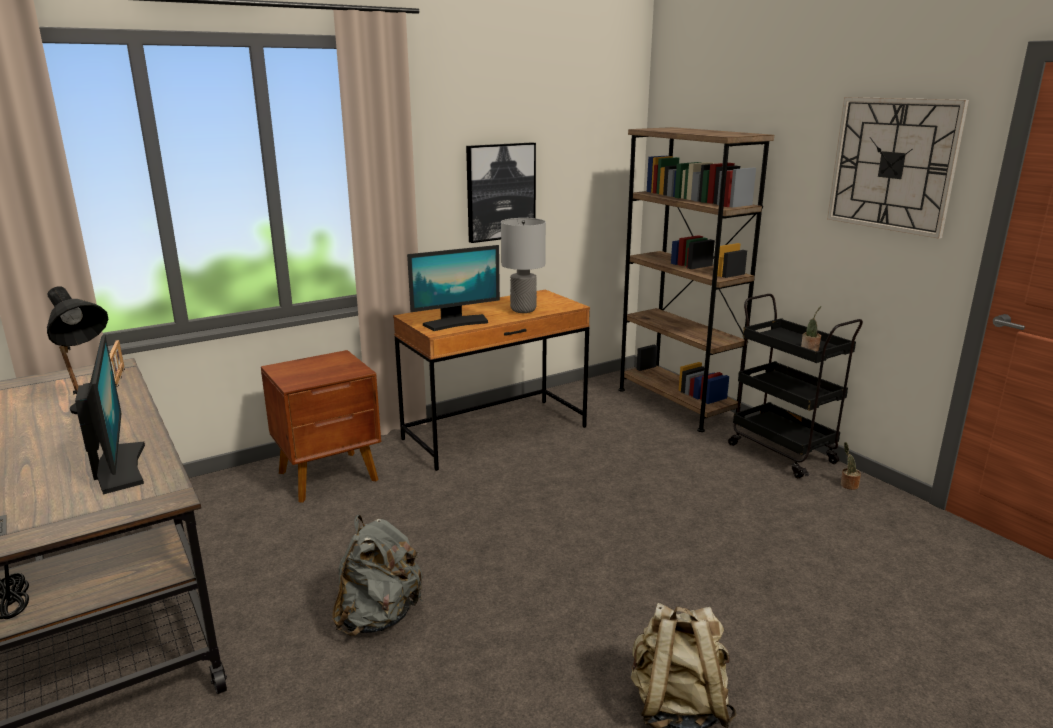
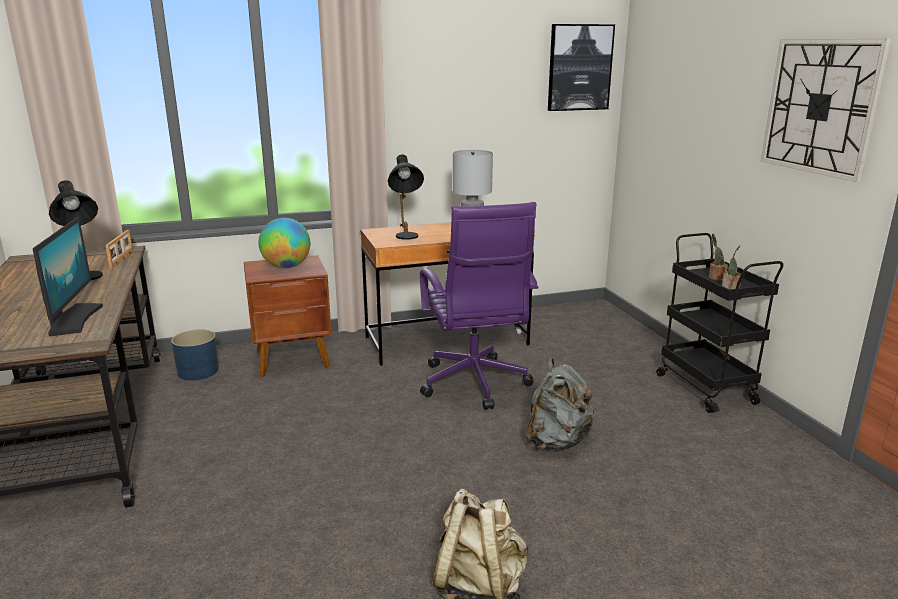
camera: 15 degrees right, 0 degrees up
grey backpack [332,515,423,636] -> grey backpack moved to [526,358,594,450]
monitor [407,245,500,331] -> black table lamp [388,154,424,240]
picture [466,142,536,243] -> picture moved to [548,24,615,111]
brown bookcase [618,127,774,432] -> none
potted plant [841,442,861,490] -> potted plant moved to [709,233,728,281]
none -> blue planter [171,330,219,380]
none -> globe [259,218,310,268]
none -> purple office chair [420,202,539,410]

